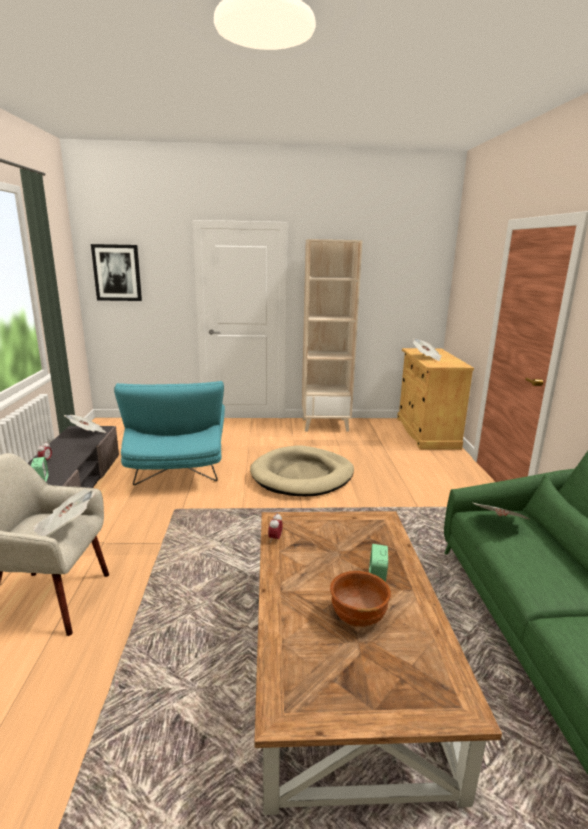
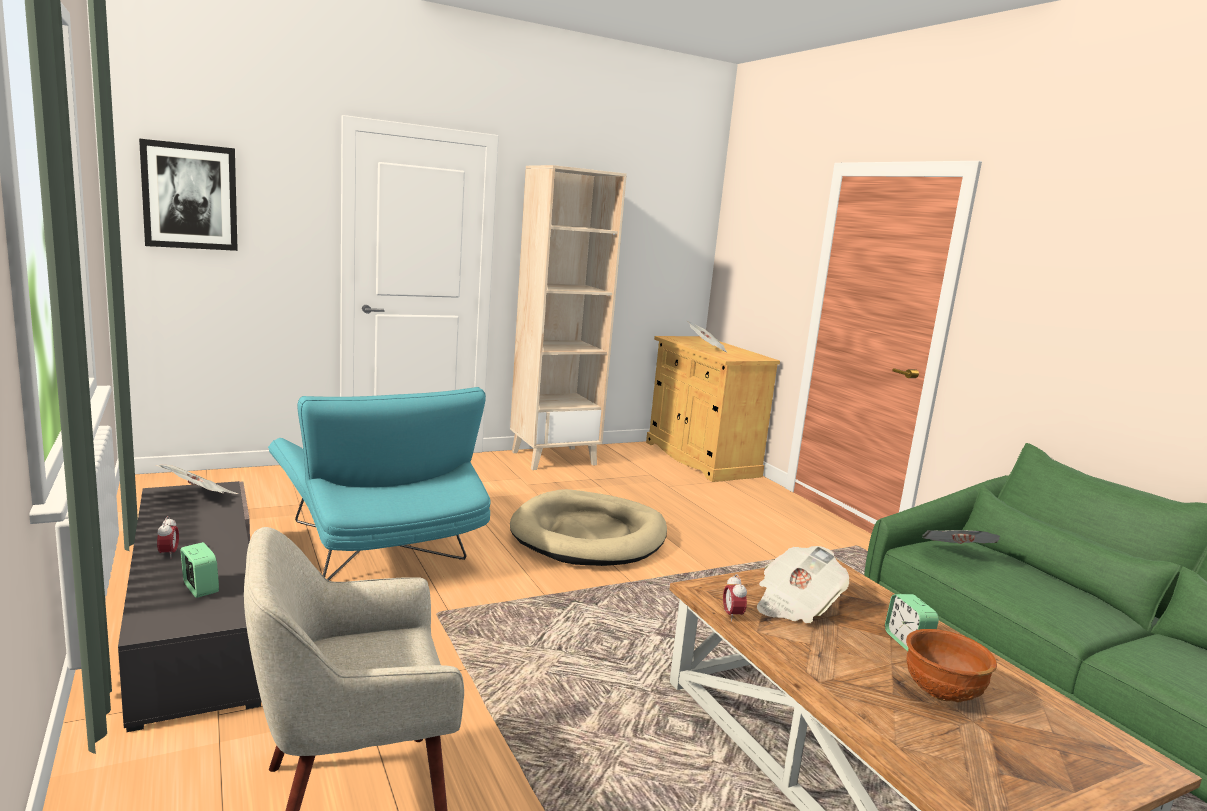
camera: 25 degrees left, 5 degrees down
newspaper [33,489,95,536] -> newspaper moved to [757,546,849,623]

